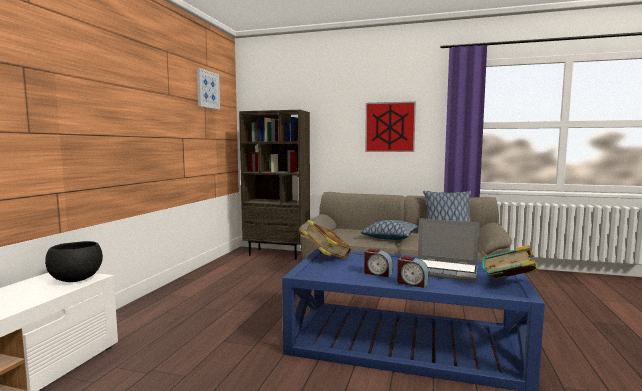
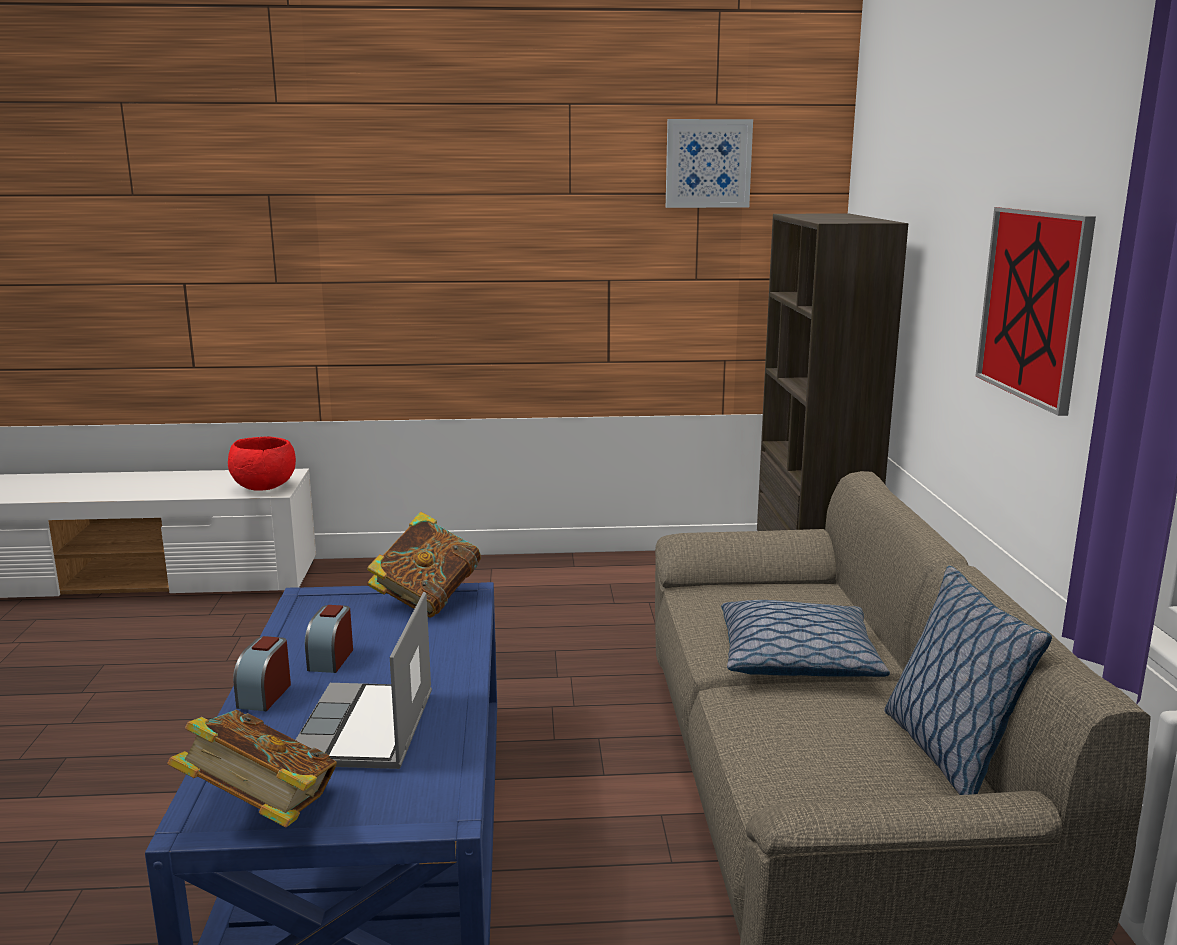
camera: 70 degrees right, 10 degrees up
black bowl [45,241,103,282] -> red bowl [228,437,296,491]

